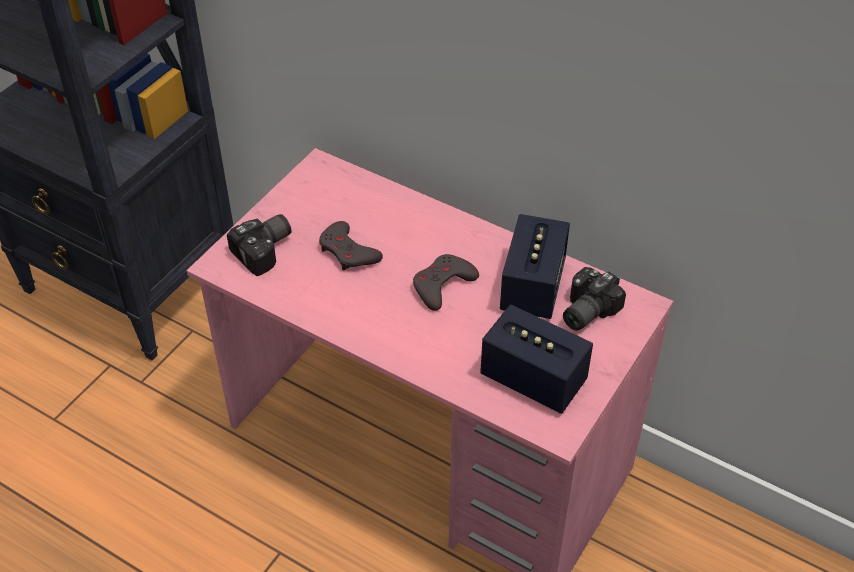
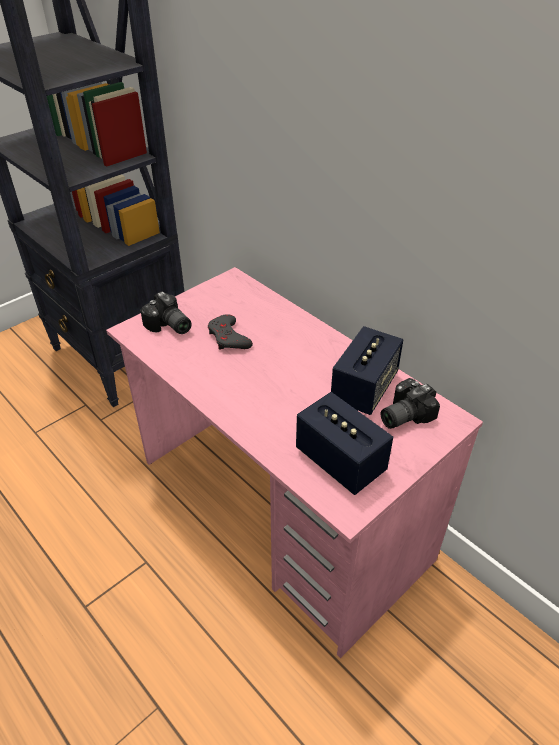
camera: 15 degrees right, 5 degrees down
camera [227,214,291,276] -> camera turned 75 degrees clockwise [140,291,192,334]
grey game controller [413,254,479,311] -> none

